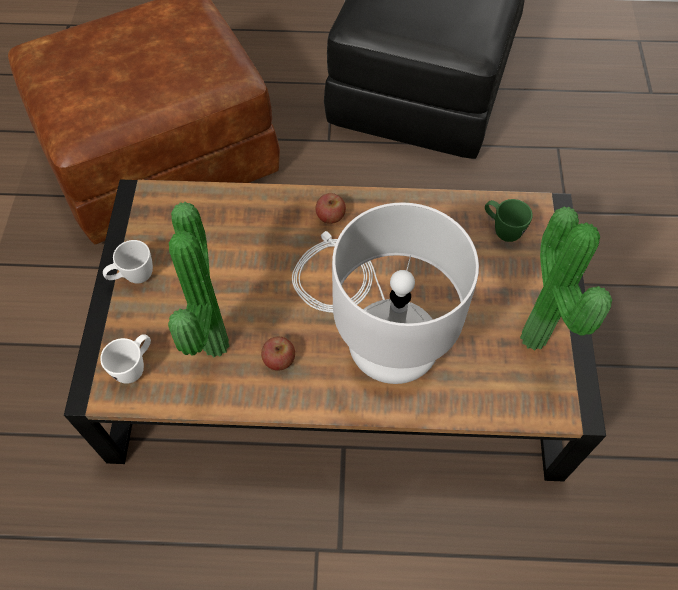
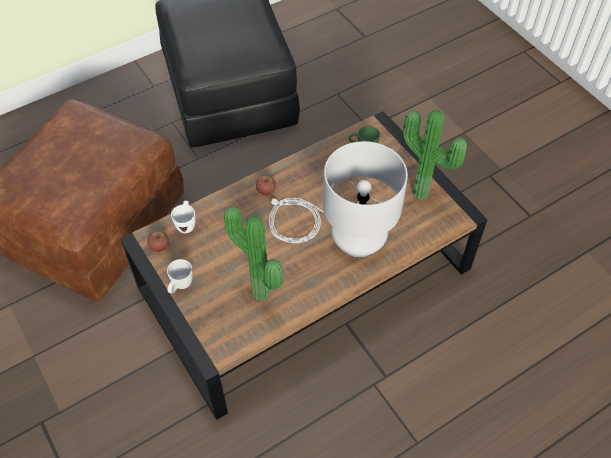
camera: 35 degrees left, 5 degrees down
white mug [100,334,151,384] -> white mug moved to [171,201,195,233]
apple [261,337,295,371] -> apple moved to [147,231,169,252]

